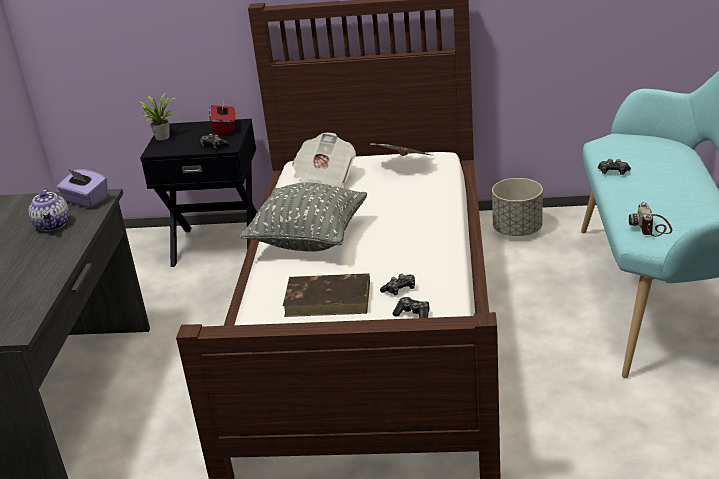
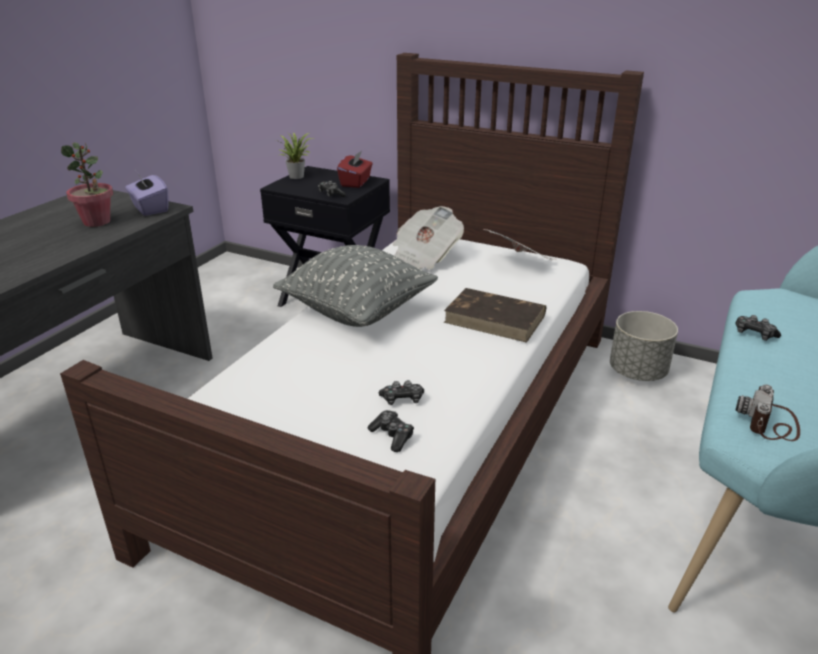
camera: 20 degrees right, 0 degrees up
teapot [28,188,69,231] -> potted plant [61,143,113,227]
brown book [283,273,370,317] -> brown book moved to [444,288,546,343]

